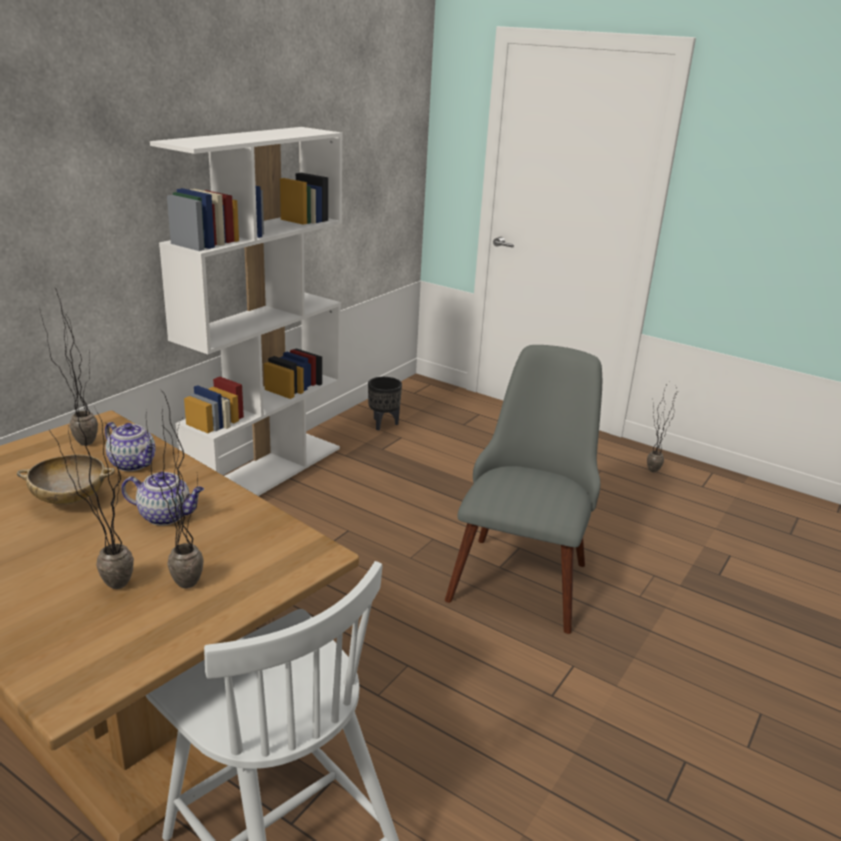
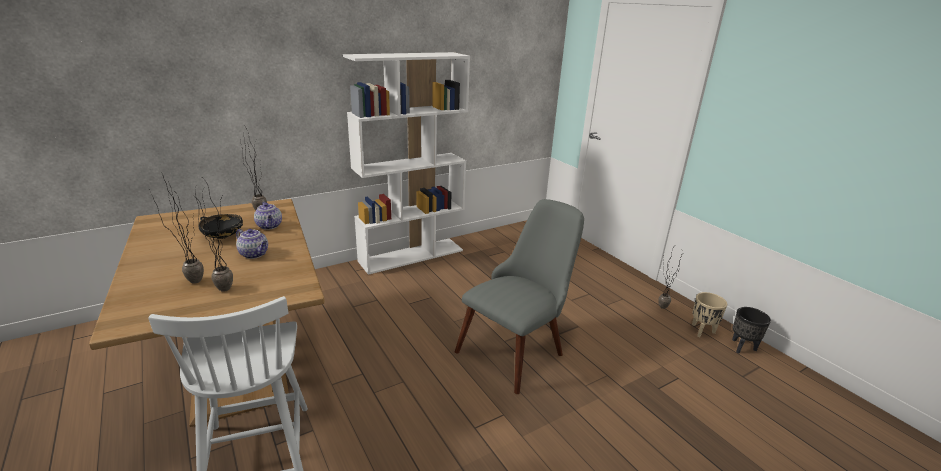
camera: 25 degrees right, 0 degrees up
beige bowl [17,455,115,504] -> black bowl [198,214,243,239]
black planter [368,377,402,430] -> black planter moved to [732,307,771,354]
none -> beige planter [692,292,727,338]

